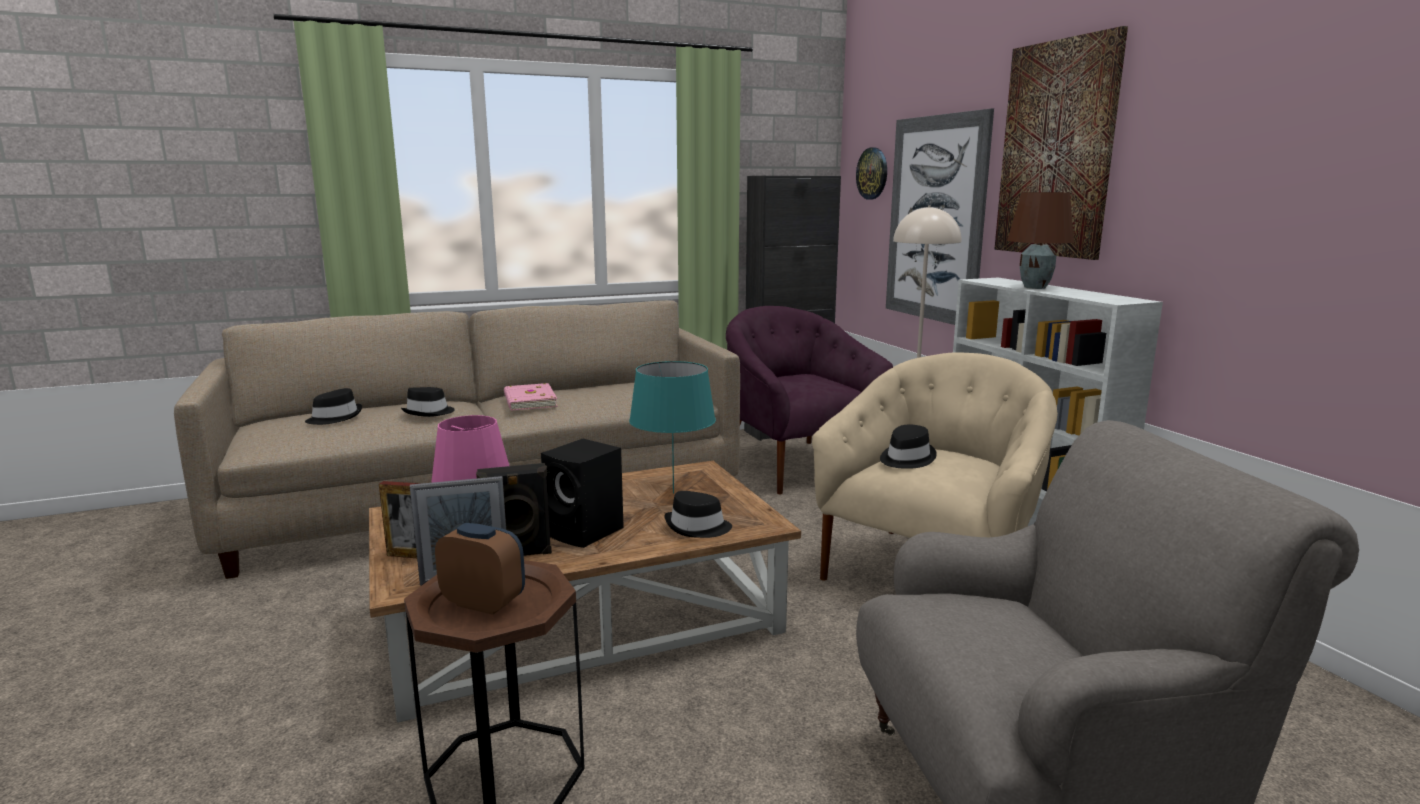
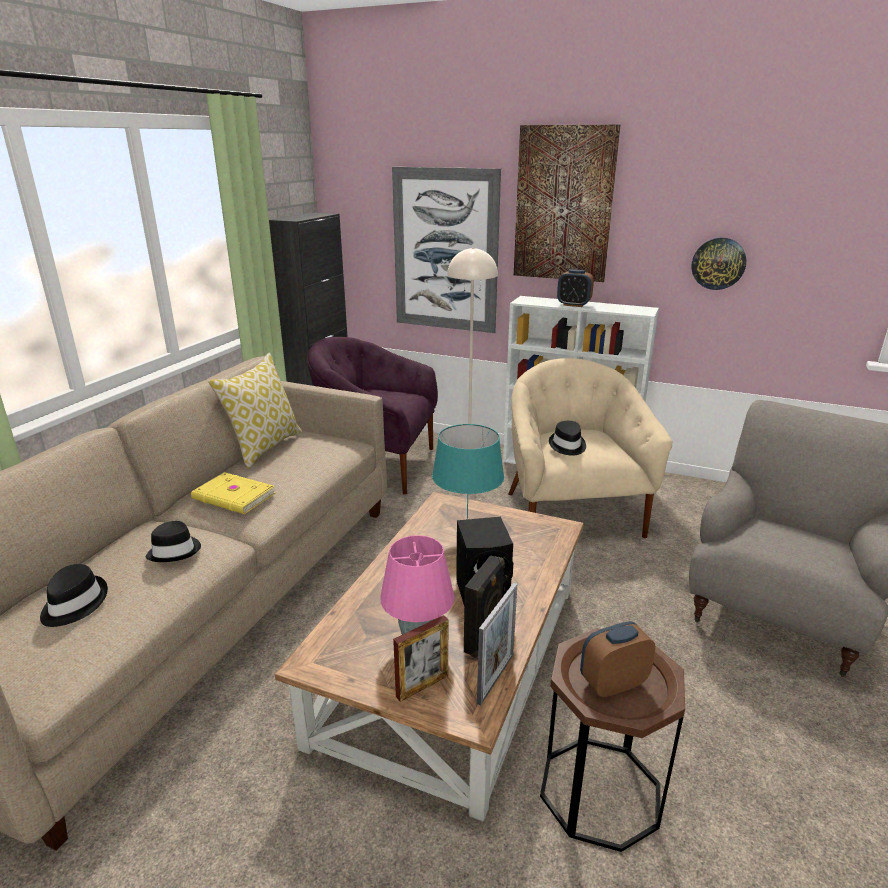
camera: 45 degrees left, 10 degrees up
pink book [504,383,558,410] -> yellow book [191,472,275,514]
black hat [664,491,732,538] -> none
wall clock [856,147,887,199] -> wall clock moved to [691,238,746,290]
brown table lamp [1007,192,1074,289] -> alarm clock [557,269,594,307]
none -> pillow [208,353,302,469]

